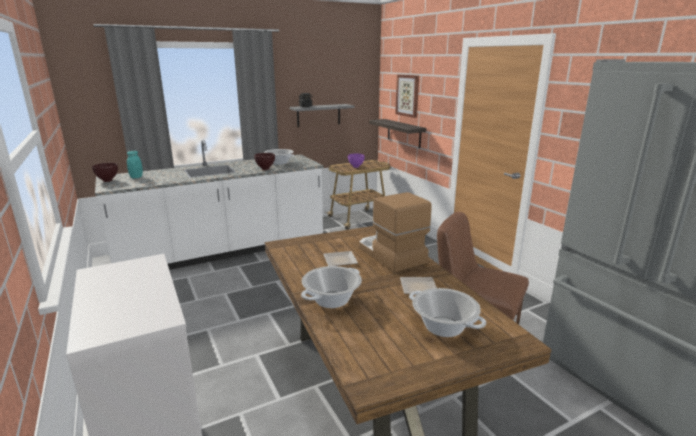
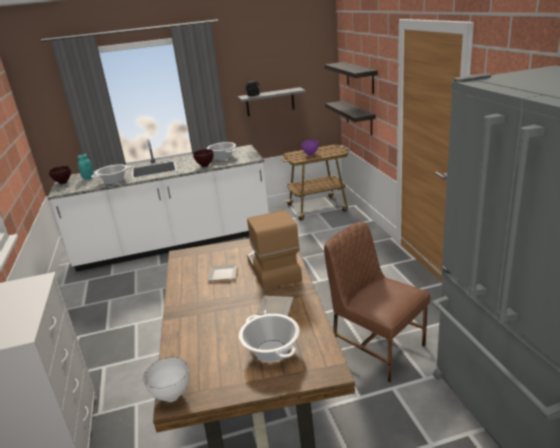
camera: 15 degrees right, 5 degrees up
cooking pot [301,266,362,308] -> cooking pot moved to [91,164,131,184]
picture [395,75,419,118] -> shelf [325,62,378,94]
none -> white bowl [143,357,189,402]

